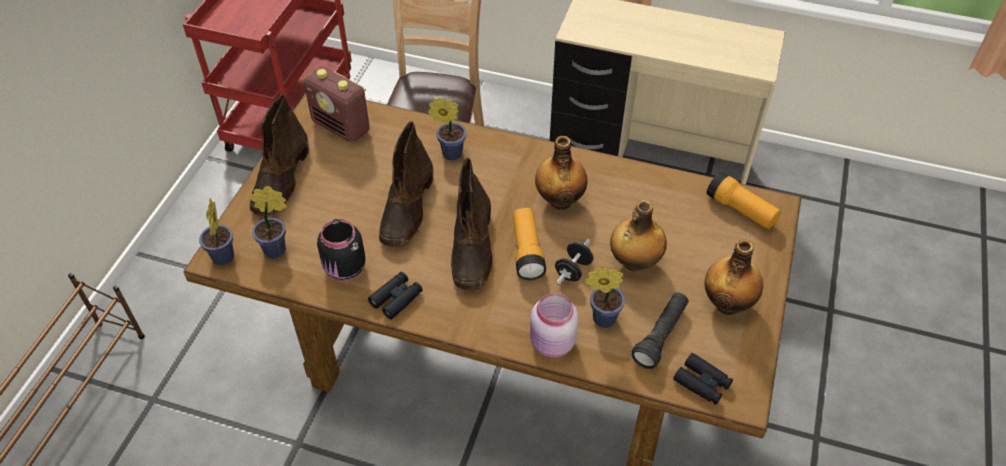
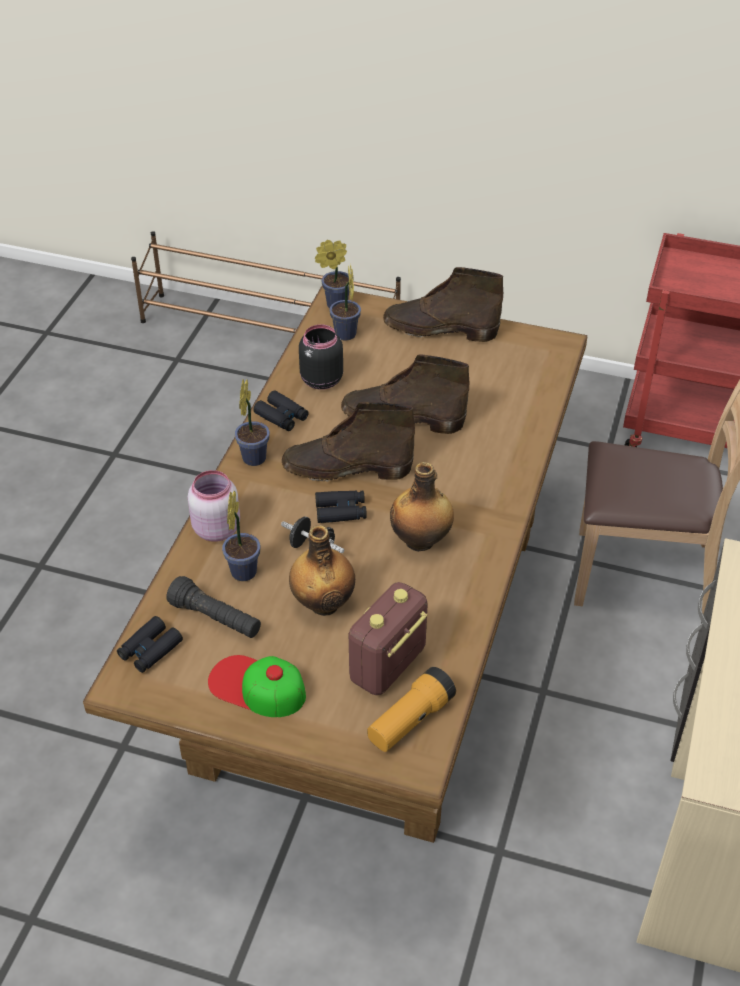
camera: 90 degrees right, 5 degrees down
radio [304,67,370,142] -> radio moved to [349,582,428,695]
potted plant [428,98,466,160] -> potted plant moved to [235,380,270,466]
flashlight [513,208,546,280] -> black binoculars [315,490,367,523]
bottle [705,239,763,315] -> cap [208,655,306,717]

